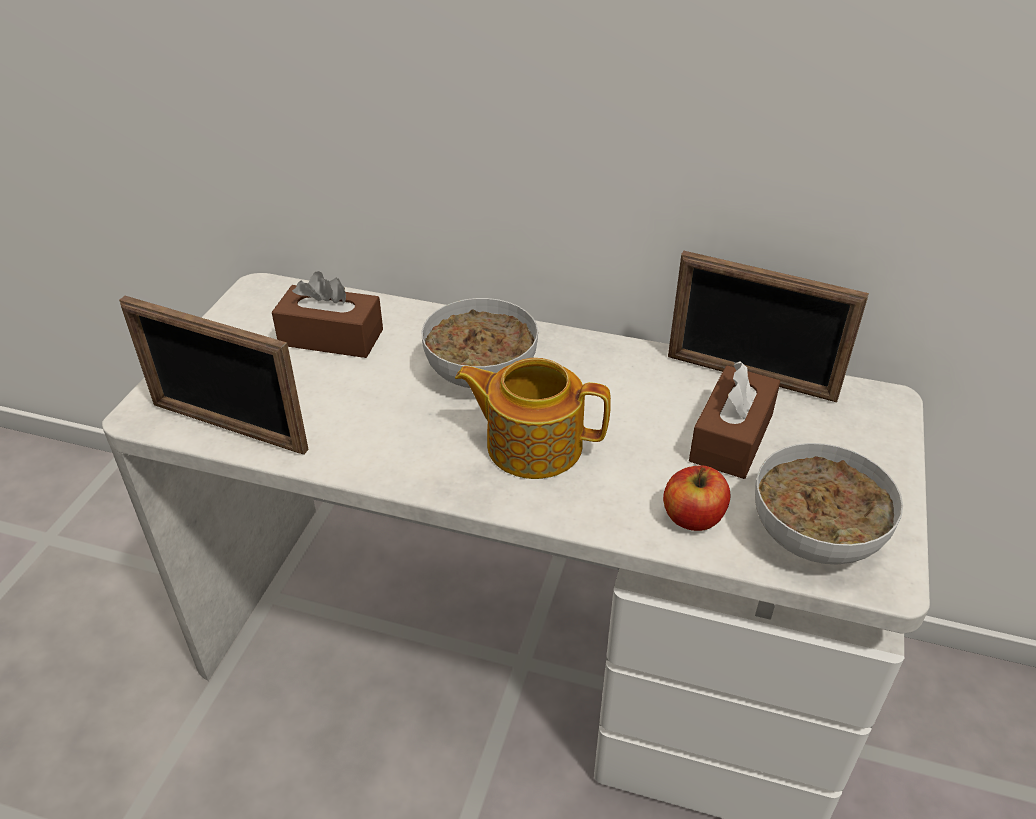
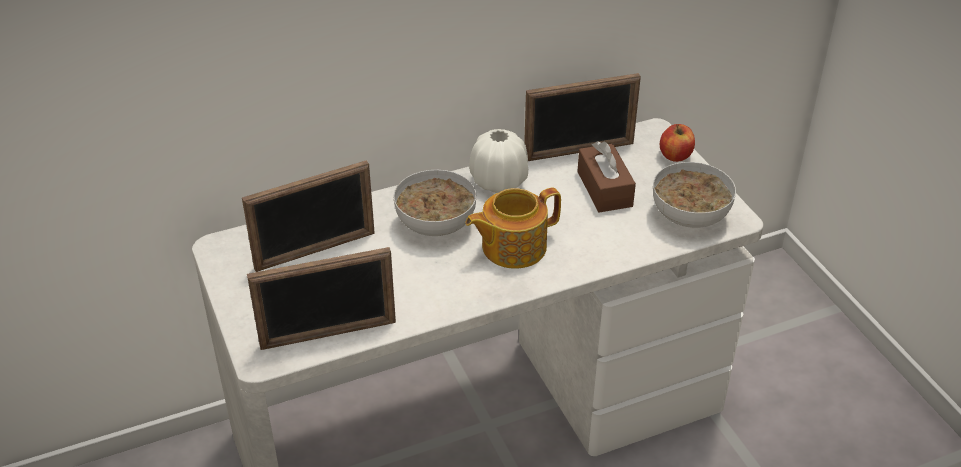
camera: 40 degrees left, 0 degrees up
brown tissue box [272,271,383,358] -> picture frame [242,160,375,272]
apple [663,465,730,531] -> apple moved to [660,124,695,162]
none -> white vase [469,129,528,193]

